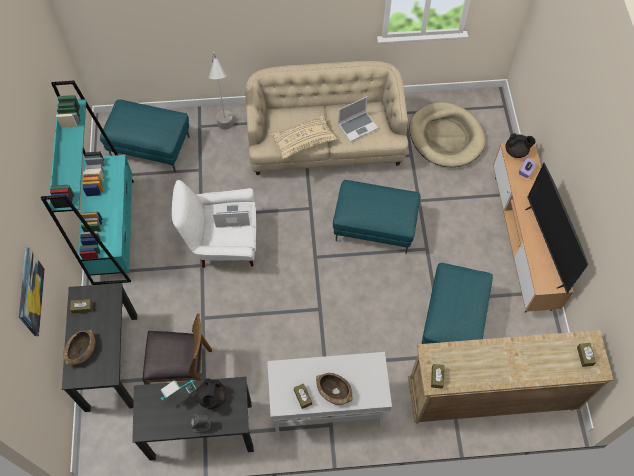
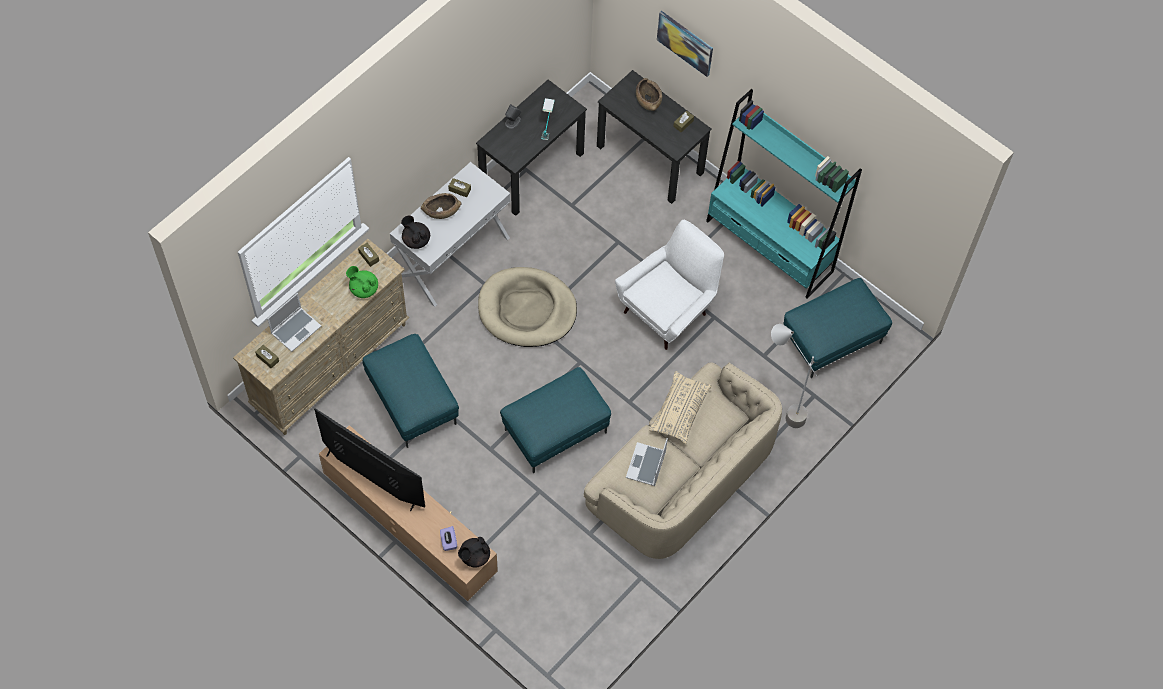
camera: 135 degrees right, 0 degrees up
brown chair [142,314,212,385] -> none
black teapot [196,378,226,409] -> black teapot moved to [401,215,430,249]
laptop [213,203,250,228] -> laptop moved to [267,293,321,352]
beige dog bed [410,102,485,167] -> beige dog bed moved to [478,267,577,347]
none -> green teapot [346,266,378,298]

